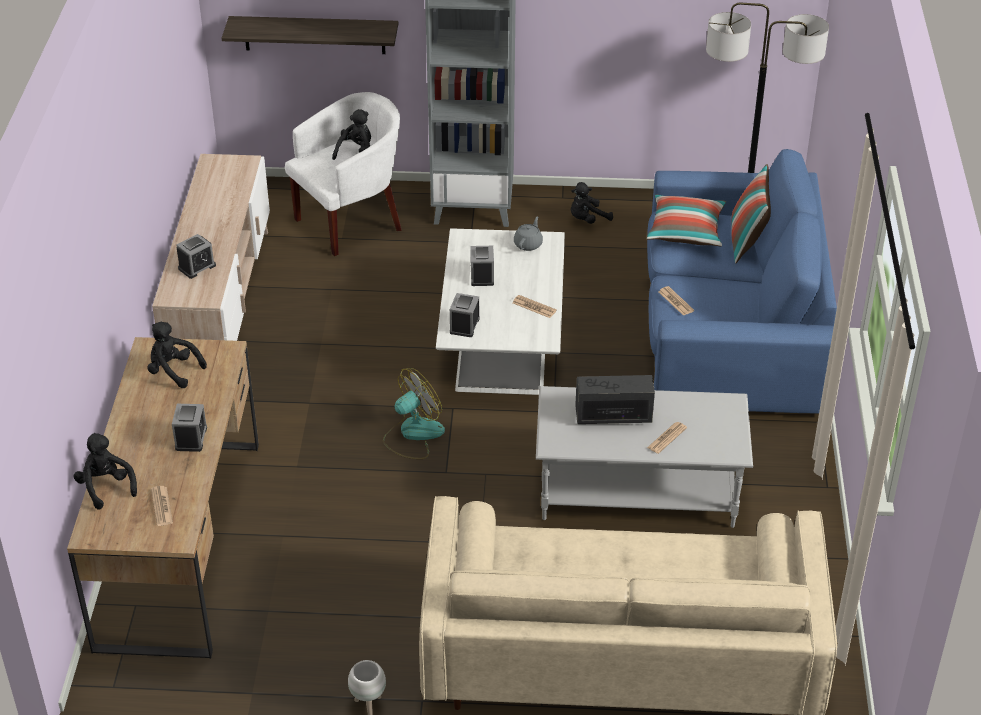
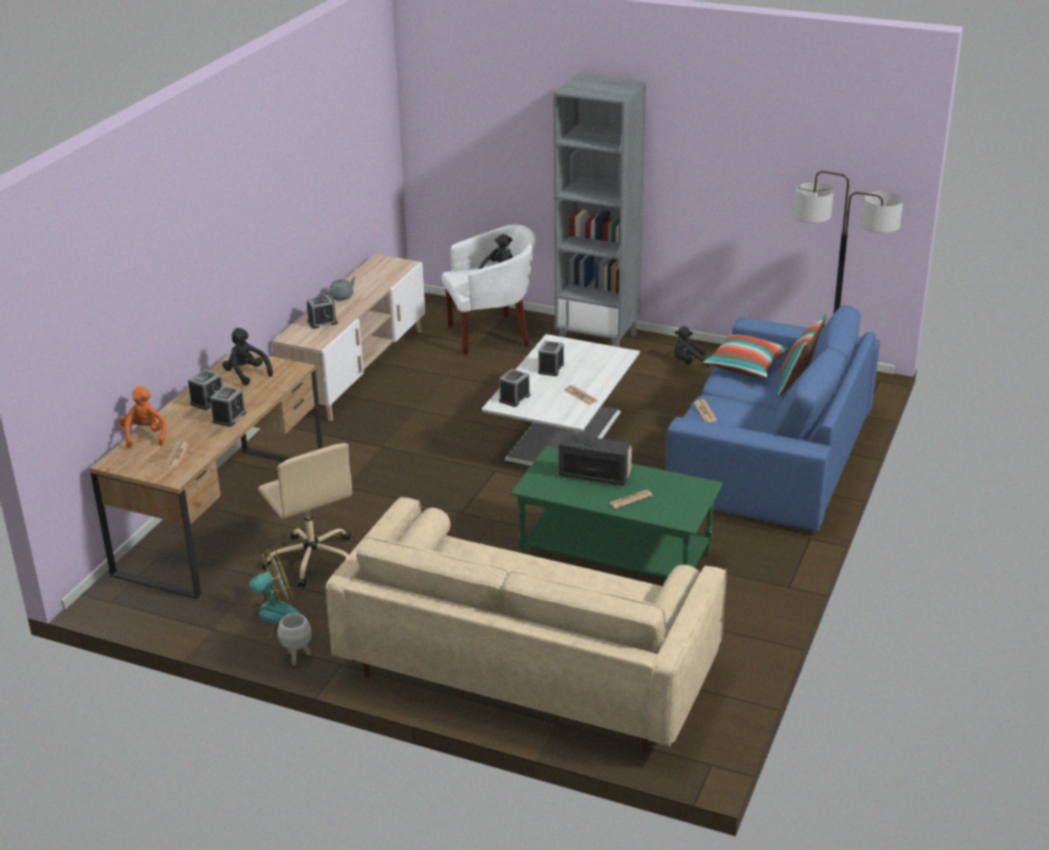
camera: 20 degrees right, 10 degrees down
black plush toy [73,433,137,510] -> orange plush toy [119,386,166,448]
shelf [222,16,399,54] -> none
fan [383,368,445,459] -> fan moved to [237,548,300,640]
grey teapot [514,216,543,251] -> grey teapot moved to [326,276,356,300]
grey coffee table [536,386,753,528] -> green coffee table [510,446,723,578]
none -> alarm clock [188,369,223,410]
none -> beige office chair [258,443,352,588]

